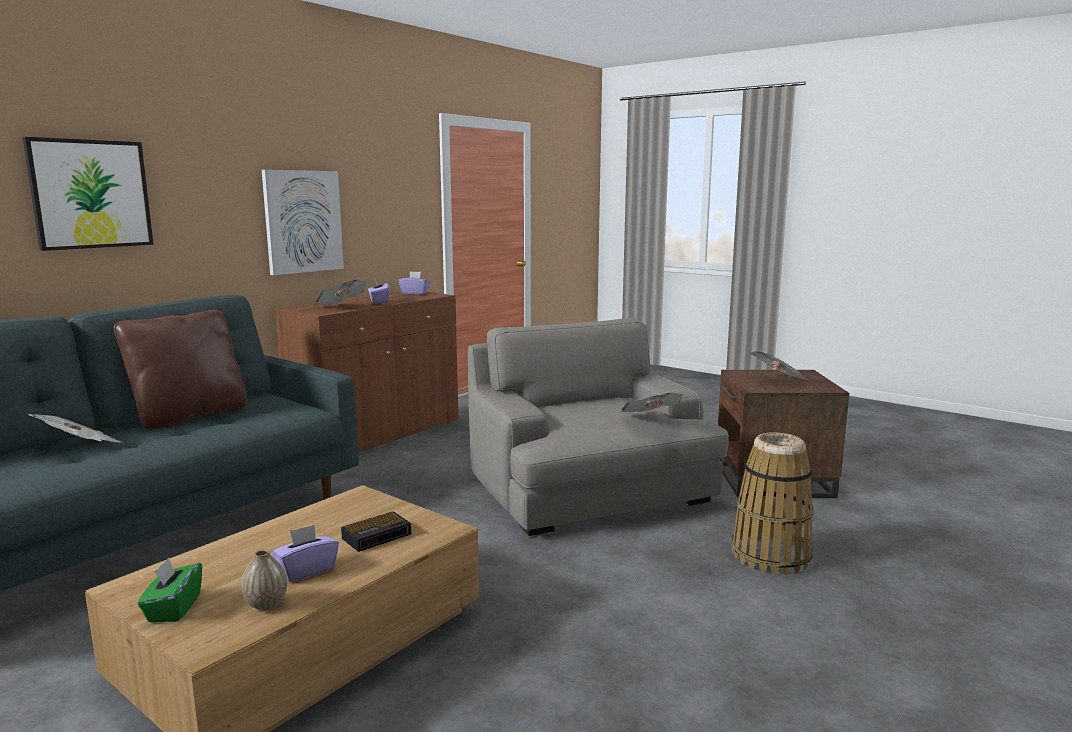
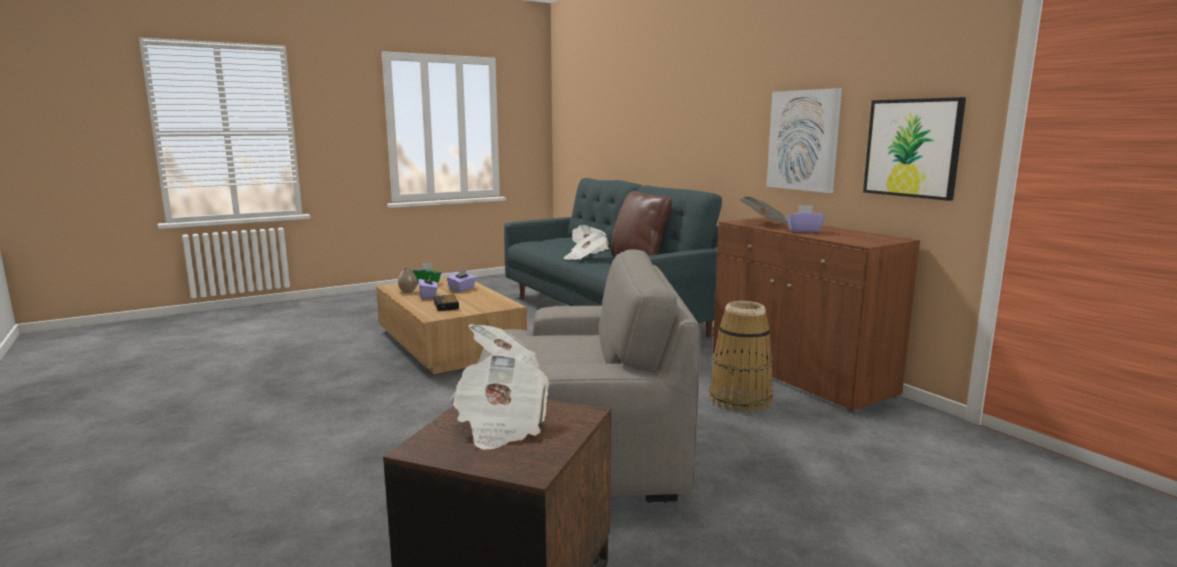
camera: 110 degrees right, 0 degrees up
picture [23,137,154,251] -> picture moved to [863,97,966,201]
purple tissue box [399,272,430,295] -> purple tissue box moved to [447,268,476,292]
basket [732,432,814,575] -> basket moved to [709,301,773,412]
none -> newspaper [564,232,607,260]

